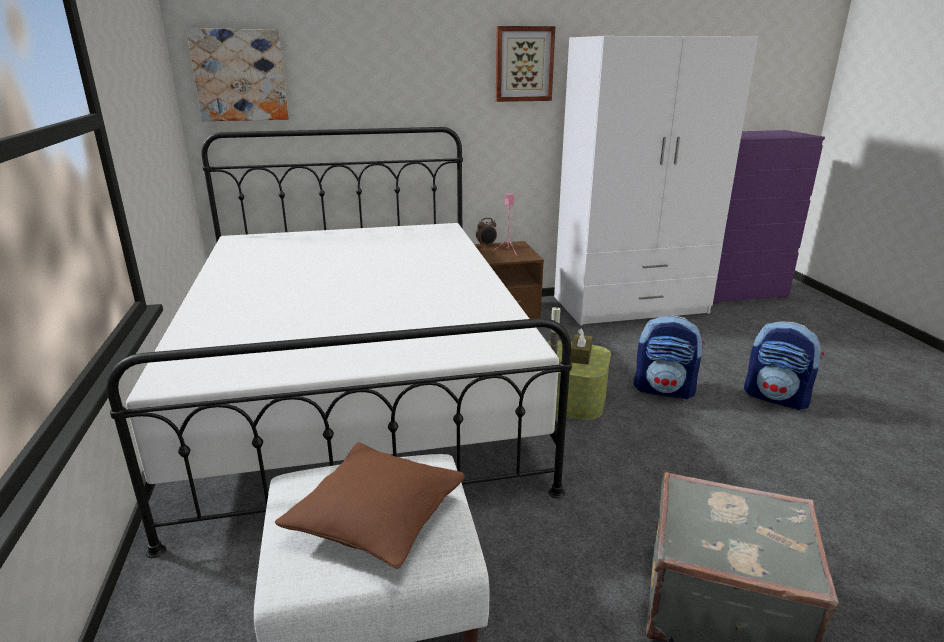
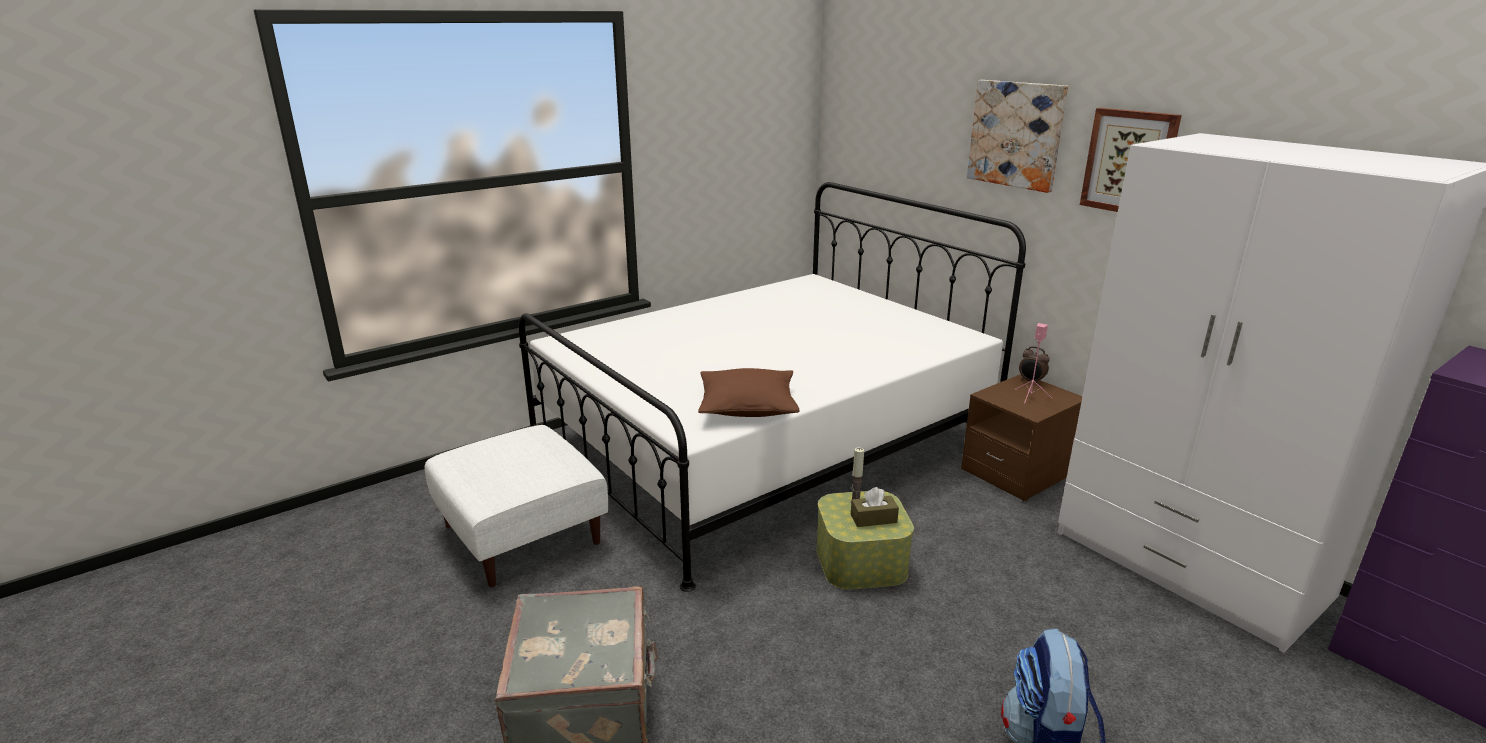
camera: 65 degrees right, 0 degrees up
picture [186,29,289,121] -> picture moved to [967,80,1068,193]
brown pillow [275,442,465,569] -> brown pillow moved to [698,368,800,417]
backpack [634,315,705,399] -> none

